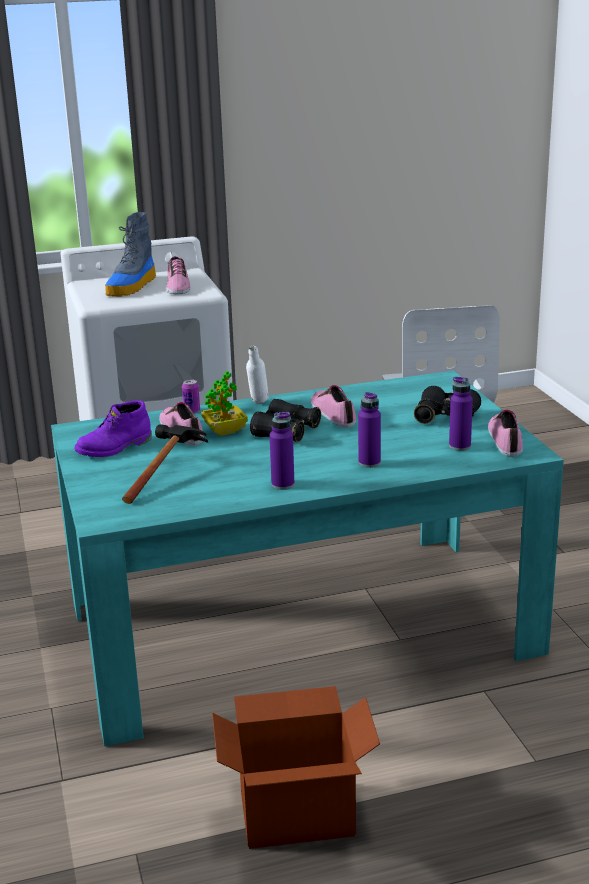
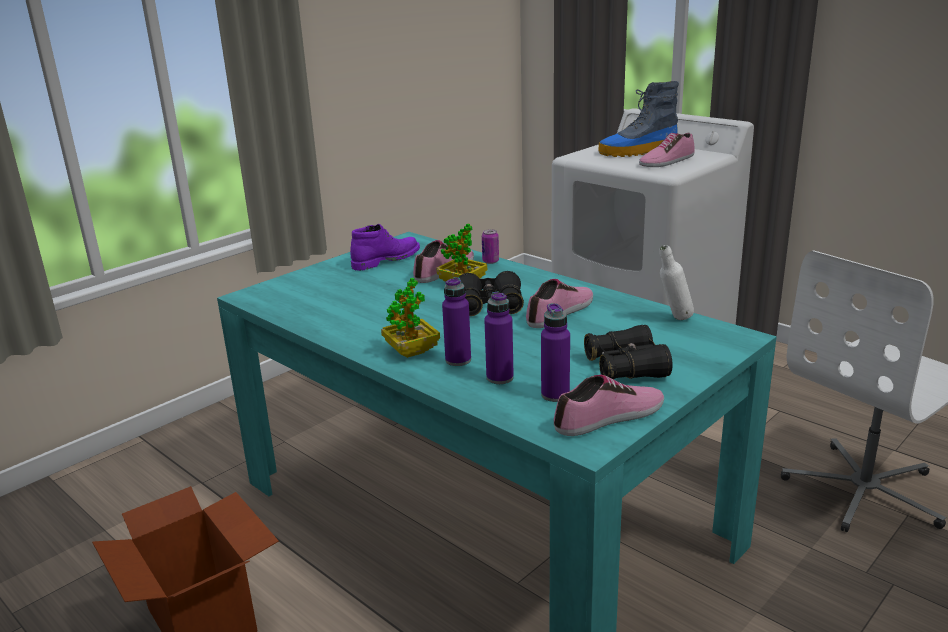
camera: 60 degrees right, 0 degrees up
purple boot [75,400,152,457] -> purple boot turned 120 degrees clockwise [350,224,420,271]
hammer [122,424,208,504] -> none
white bottle [246,346,268,404] -> white bottle moved to [659,245,694,320]
purple bottle [270,412,295,490] -> purple bottle moved to [484,292,514,384]
none -> potted plant [381,278,440,358]

